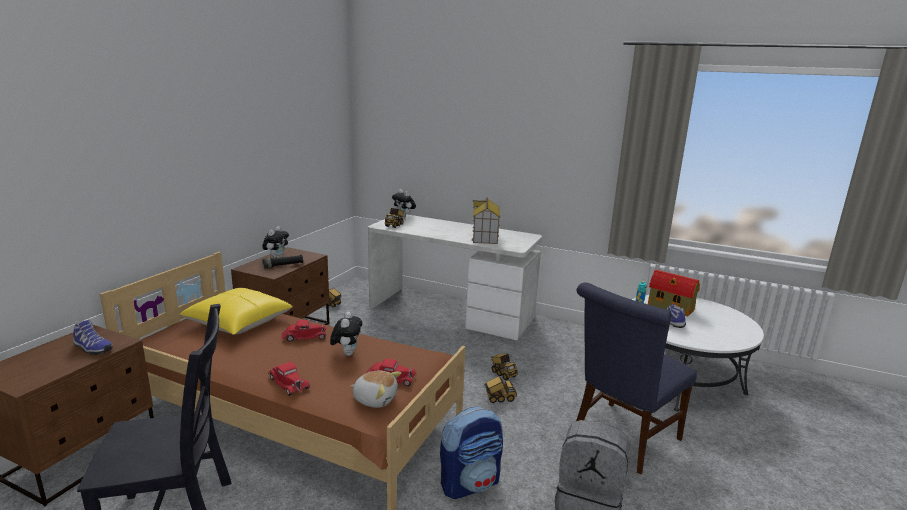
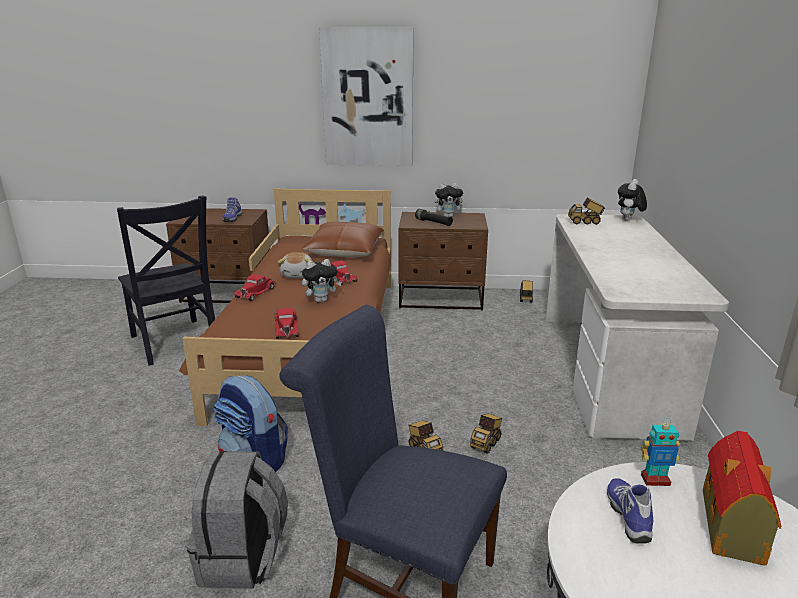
camera: 70 degrees right, 5 degrees up
yellow pillow [179,288,293,335] -> brown pillow [300,222,384,257]
plush toy [351,371,402,408] -> plush toy moved to [277,252,312,278]
toy house [472,197,500,244] -> none
none -> picture [319,27,414,166]

